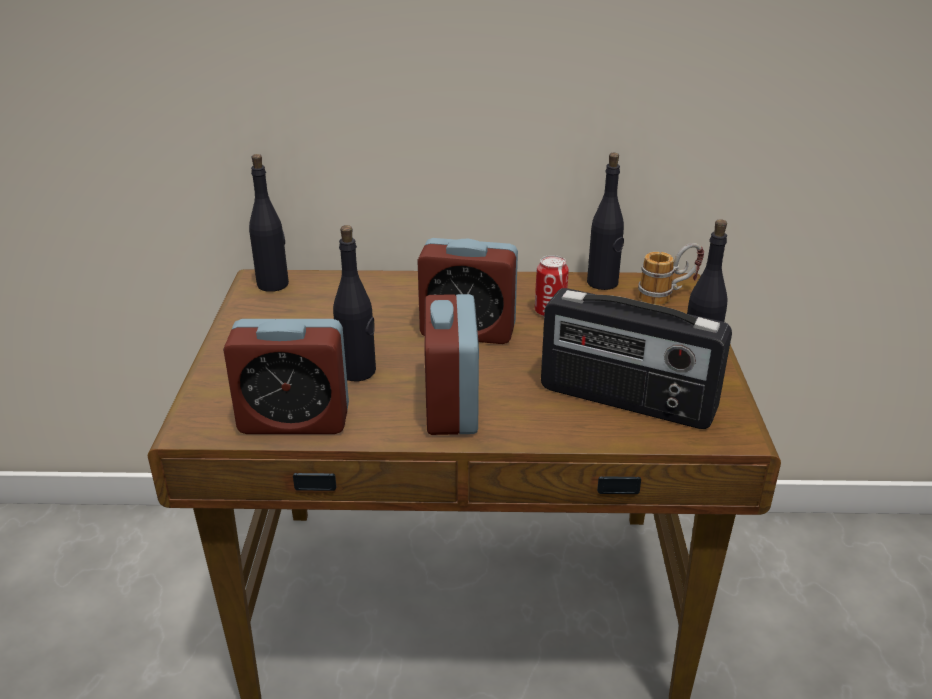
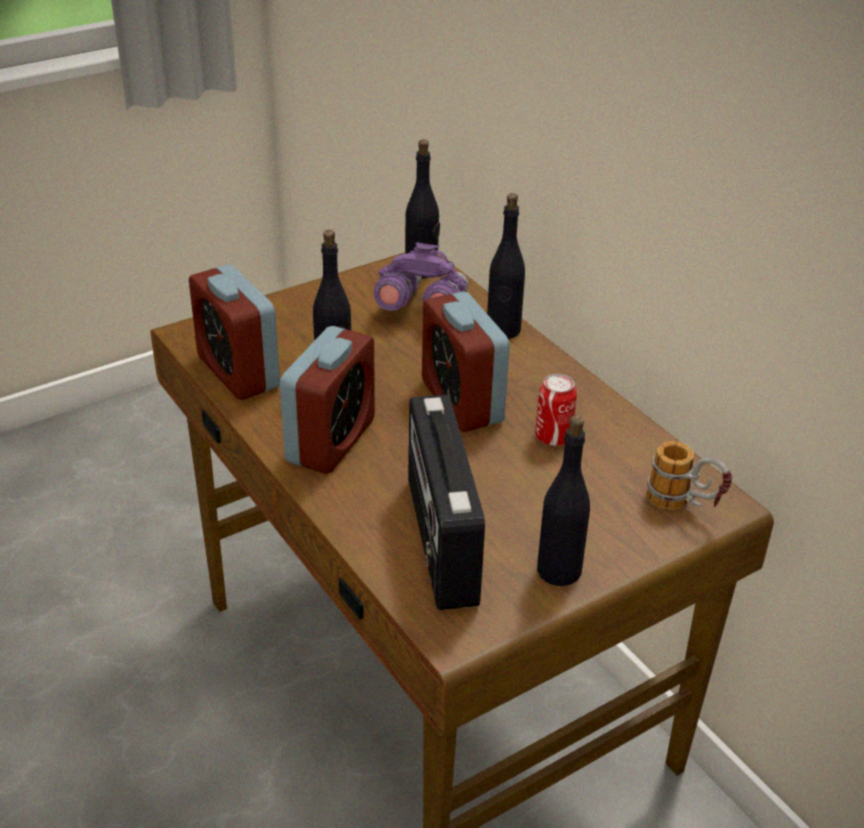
camera: 55 degrees right, 5 degrees up
alarm clock [424,294,479,435] -> alarm clock turned 150 degrees clockwise [280,326,375,474]
black bottle [587,153,624,290] -> black bottle moved to [487,193,525,339]
none -> purple binoculars [374,242,468,311]

